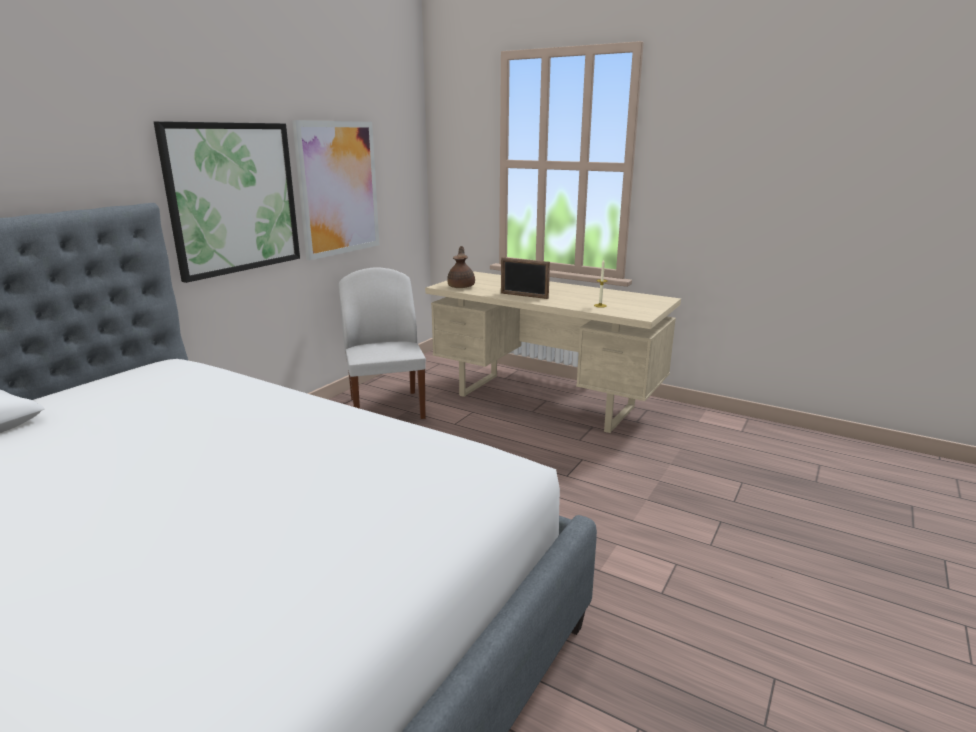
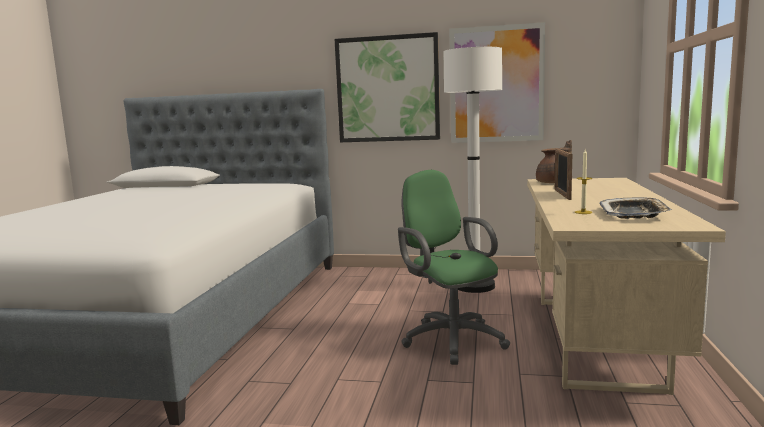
camera: 70 degrees right, 10 degrees down
white chair [339,267,426,419] -> white floor lamp [443,47,502,293]
none -> green office chair [398,170,510,365]
none -> tray [599,197,672,219]

